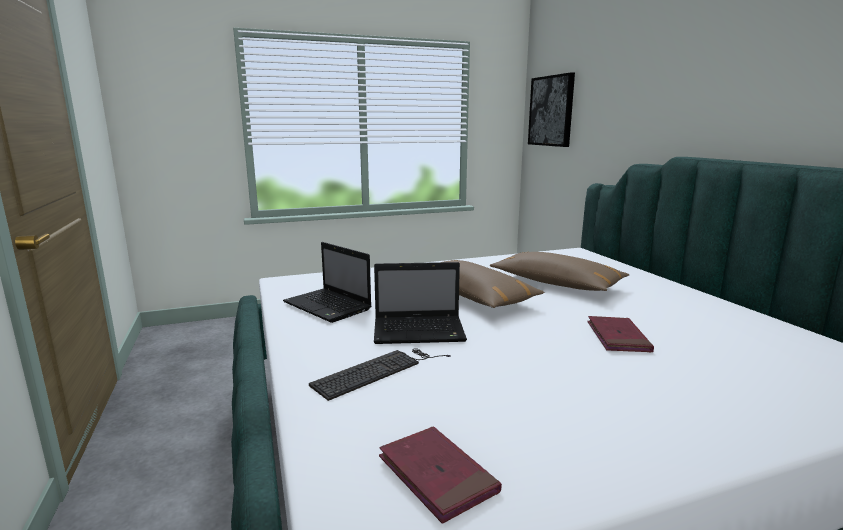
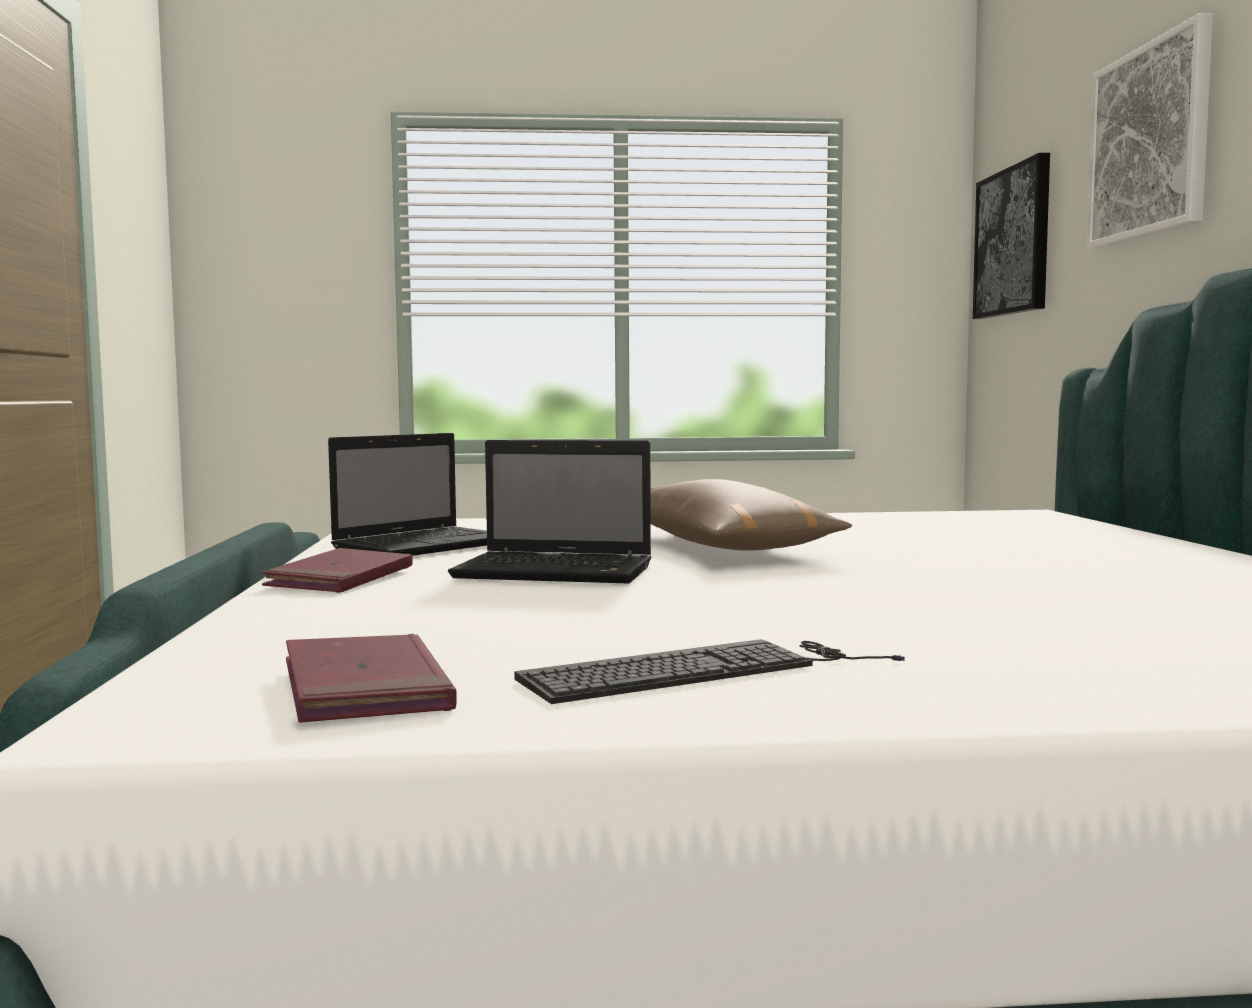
camera: 15 degrees right, 10 degrees down
laptop [283,242,371,323] -> laptop turned 105 degrees counterclockwise [328,433,487,556]
keyboard [309,348,451,401] -> keyboard moved to [514,639,905,704]
brown pillow [490,252,630,291] -> none
red book [587,316,654,353] -> red book moved to [262,548,412,593]
none -> picture [1087,13,1213,249]

